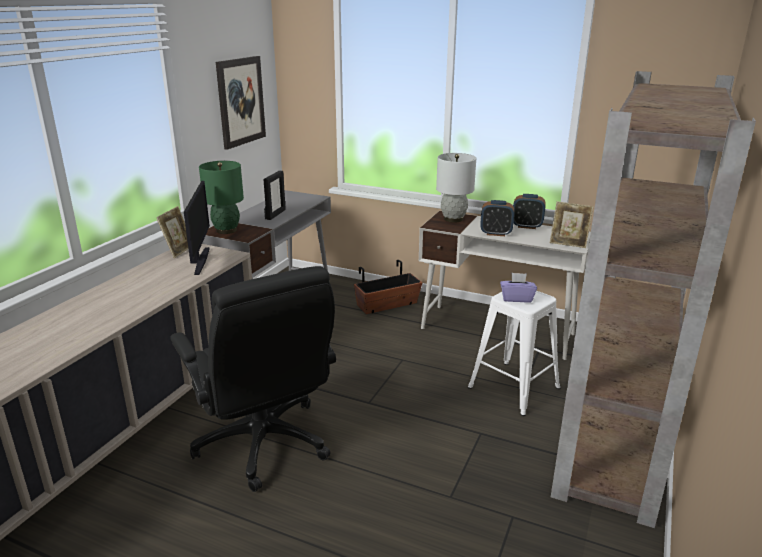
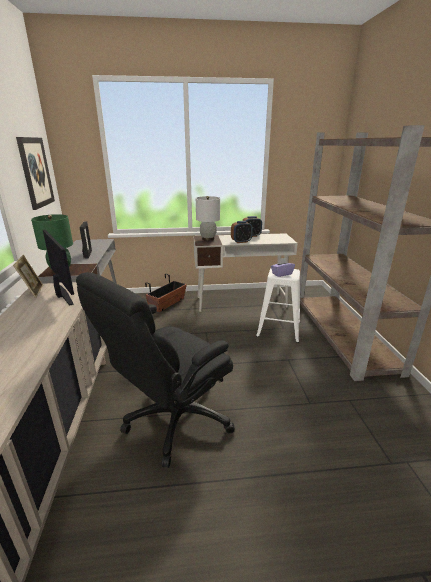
camera: 30 degrees left, 0 degrees up
black office chair [170,266,336,492] -> black office chair turned 105 degrees clockwise [76,272,235,468]
picture frame [550,201,594,248] -> none

